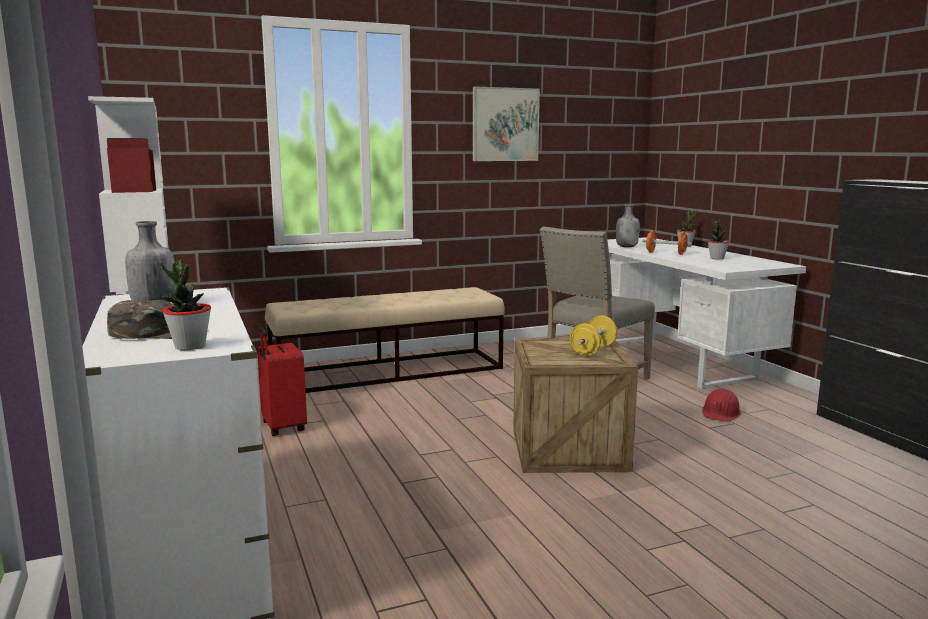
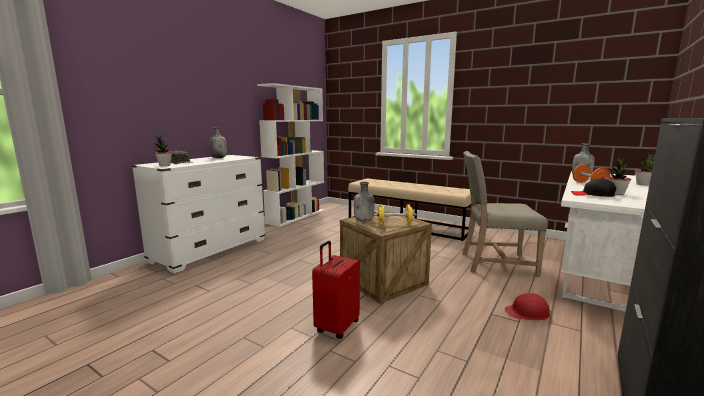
camera: 55 degrees right, 0 degrees up
red suitcase [257,327,307,436] -> red suitcase moved to [312,241,360,339]
picture [473,86,540,161] -> none
none -> grey bottle [354,182,375,221]
none -> black cap [571,179,616,197]

